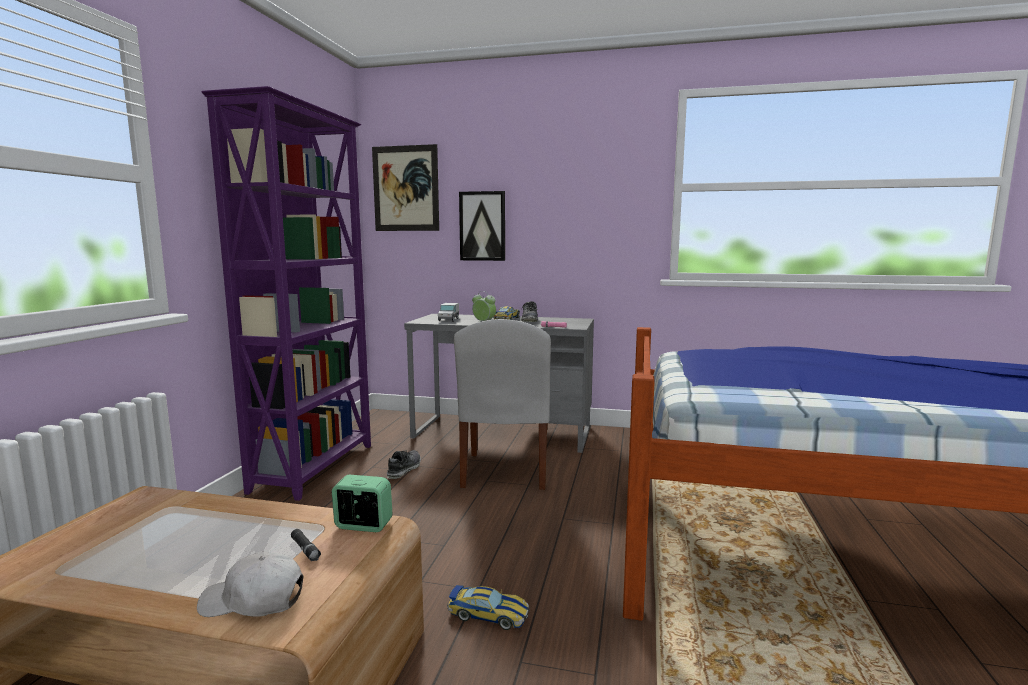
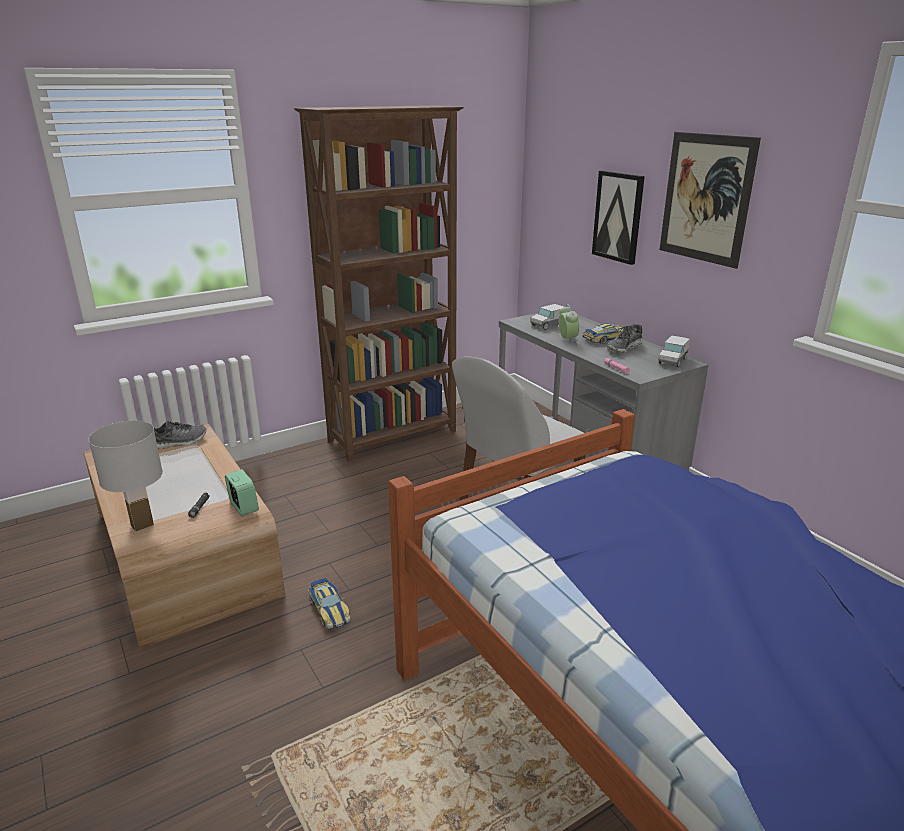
camera: 45 degrees right, 15 degrees up
white cap [197,551,303,617] -> white table lamp [88,421,163,532]
purple bookcase [201,86,371,501] -> brown bookcase [294,105,464,462]
picture [372,144,439,231] -> picture moved to [659,132,761,269]
shoe [387,450,421,479] -> shoe moved to [154,421,207,449]
none -> toy truck [659,336,690,367]

